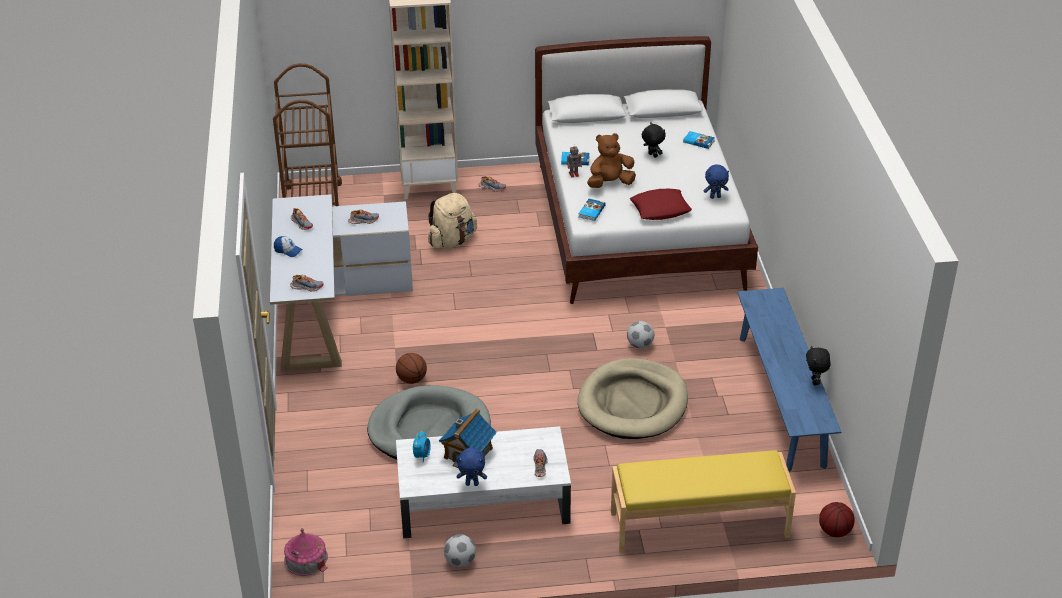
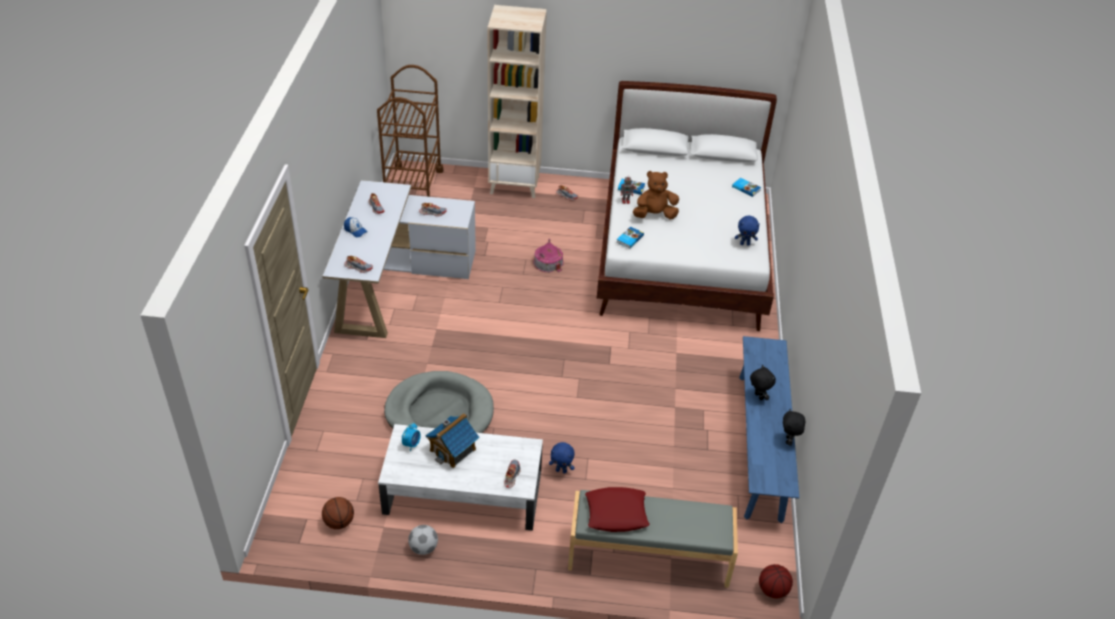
camera: 10 degrees right, 5 degrees up
toy house [284,528,328,576] -> toy house moved to [533,239,564,272]
basketball [396,353,427,384] -> basketball moved to [322,497,354,529]
beige backpack [428,193,477,249] -> none
blue plush toy [457,448,487,486] -> blue plush toy moved to [549,442,575,474]
beige dog bed [578,358,688,439] -> none
yellow bench [611,450,796,553] -> grey bench [568,490,738,588]
football [627,321,654,349] -> none
red pillow [630,189,692,220] -> red pillow moved to [585,487,650,532]
black plush toy [642,122,666,158] -> black plush toy moved to [750,365,776,400]

